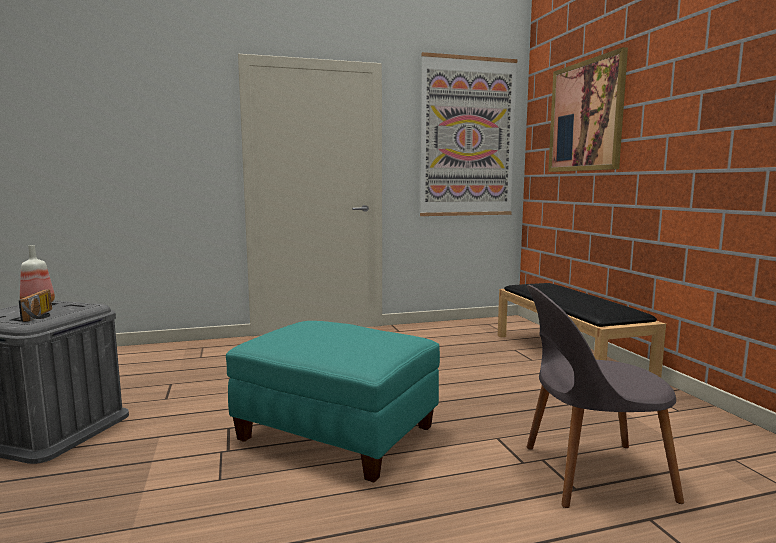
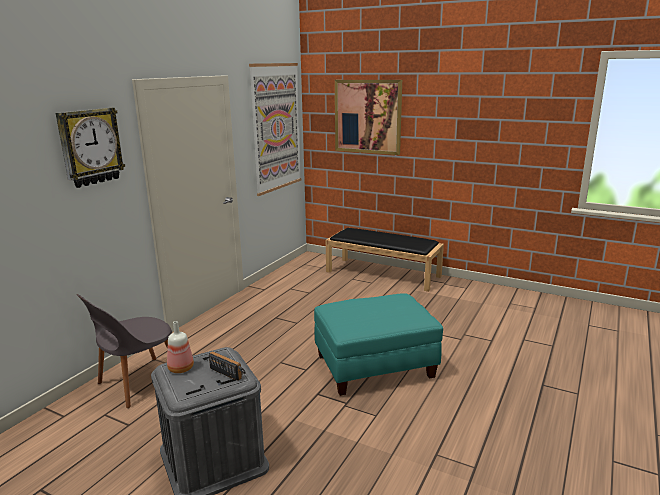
camera: 45 degrees left, 10 degrees up
grey chair [527,285,684,508] -> grey chair moved to [76,294,172,408]
none -> wall clock [56,108,125,188]

